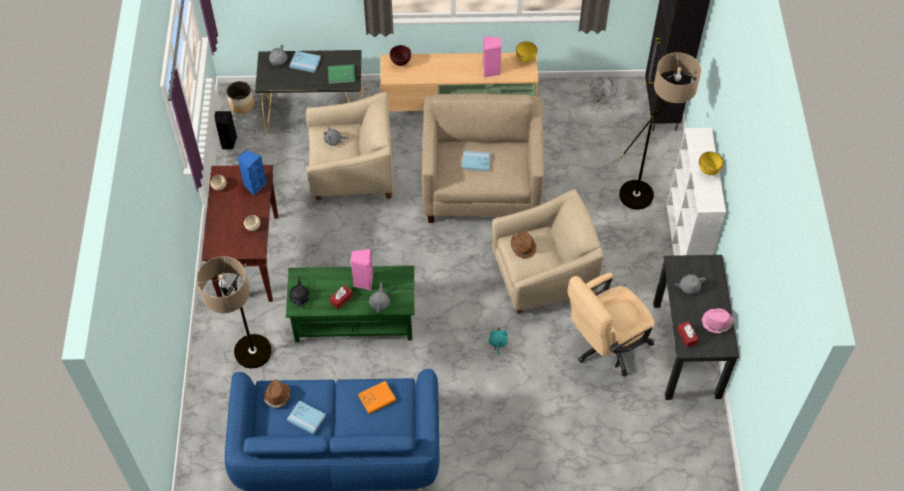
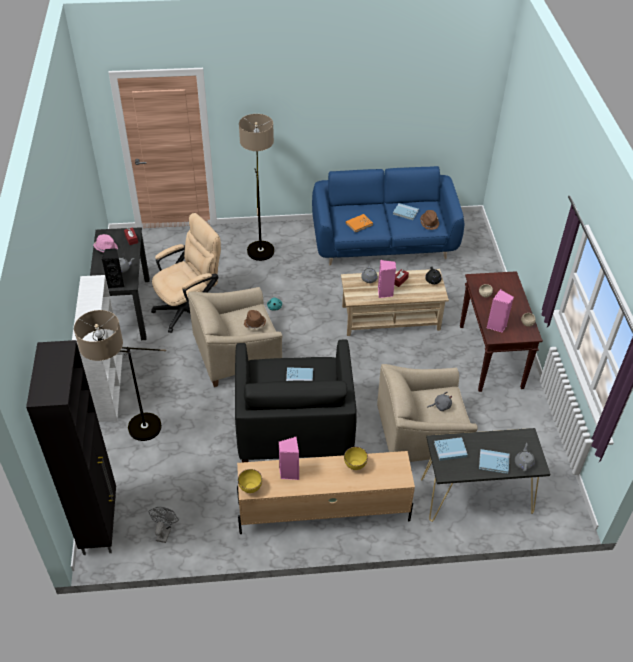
camera: 175 degrees right, 10 degrees down
floor lamp [197,256,272,369] -> floor lamp moved to [239,114,274,261]
black speaker [214,111,237,150] -> black speaker moved to [102,248,124,289]
planter [226,81,254,114] -> none
blue speaker [237,150,267,195] -> pink speaker [487,289,514,332]
green coffee table [286,266,414,342] -> beige coffee table [341,269,449,336]
green book [328,64,355,84] -> blue book [434,437,468,461]
brown bowl [390,45,411,66] -> none
beige armchair [422,94,544,223] -> black armchair [235,340,357,462]
yellow bowl [699,152,724,175] -> yellow bowl moved to [344,447,368,470]

